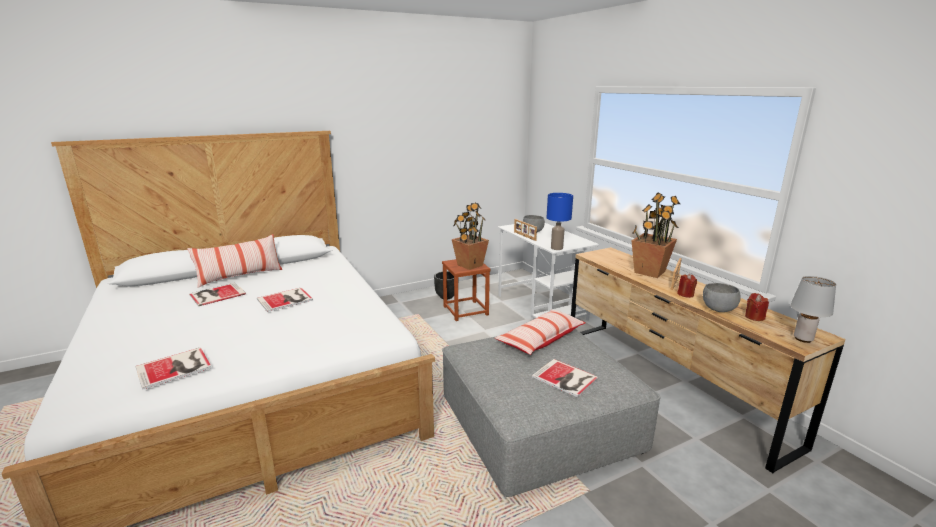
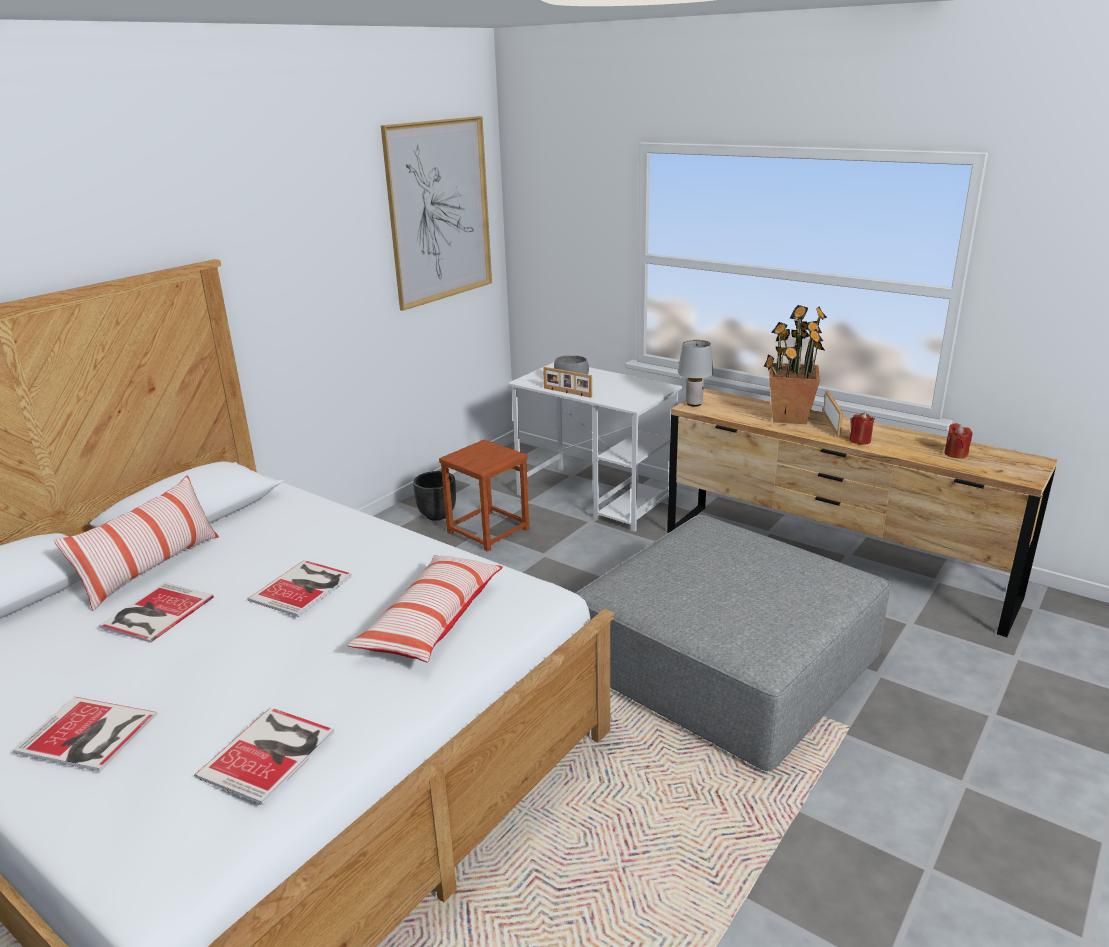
camera: 25 degrees left, 5 degrees up
potted plant [452,203,489,270] -> none
pillow [495,310,586,355] -> pillow moved to [347,555,503,662]
book [532,359,599,397] -> book moved to [13,697,157,771]
blue table lamp [547,193,573,250] -> none
grey bowl [703,283,741,312] -> none
grey table lamp [790,276,836,343] -> grey table lamp moved to [678,340,713,407]
none -> picture [381,116,492,311]

